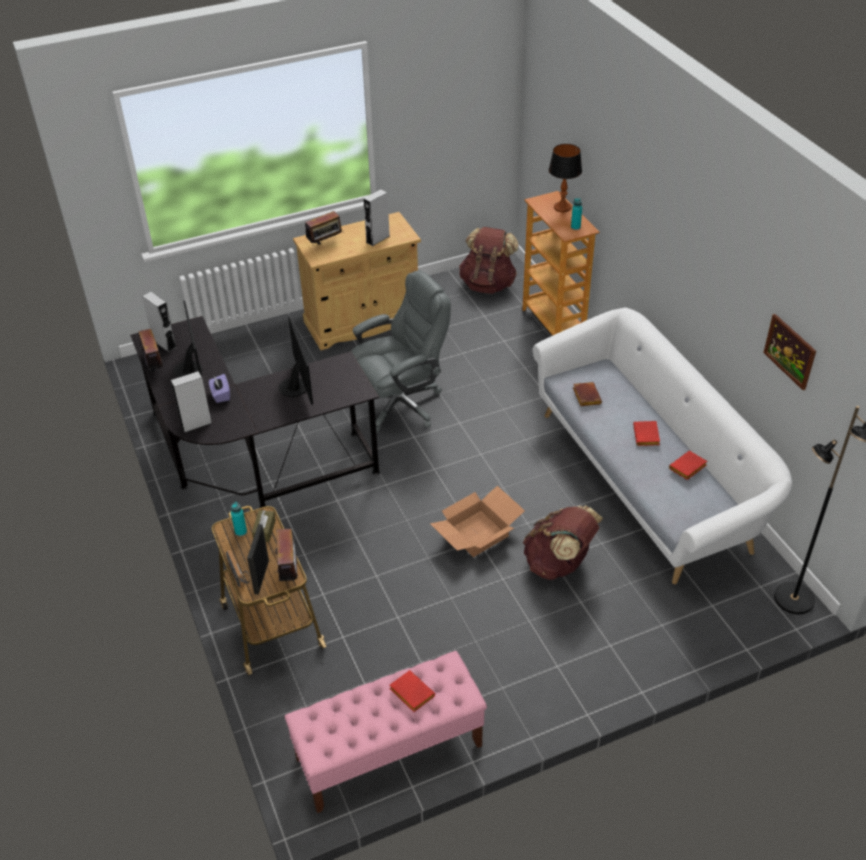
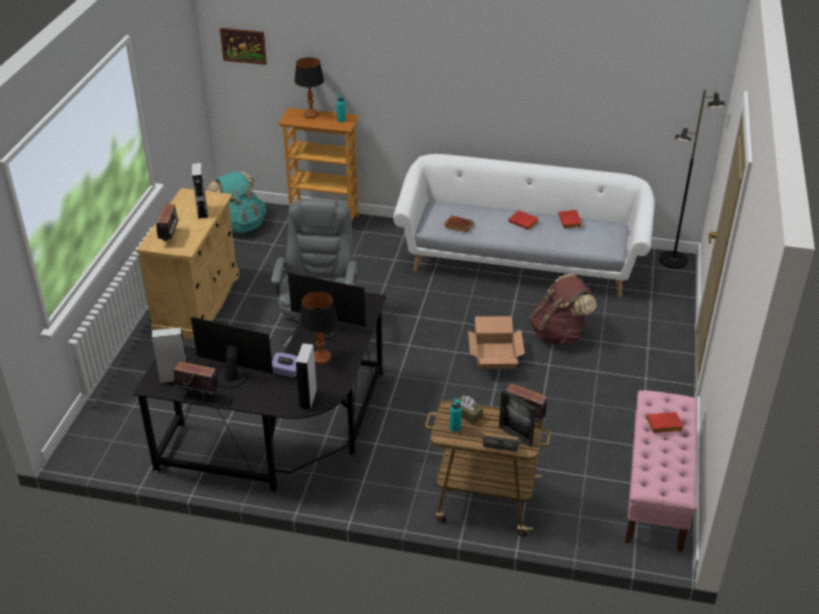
camera: 55 degrees left, 5 degrees down
brown backpack [459,227,519,294] -> turquoise backpack [207,171,266,233]
picture [763,314,816,390] -> picture moved to [220,28,267,65]
none -> table lamp [300,291,338,364]

